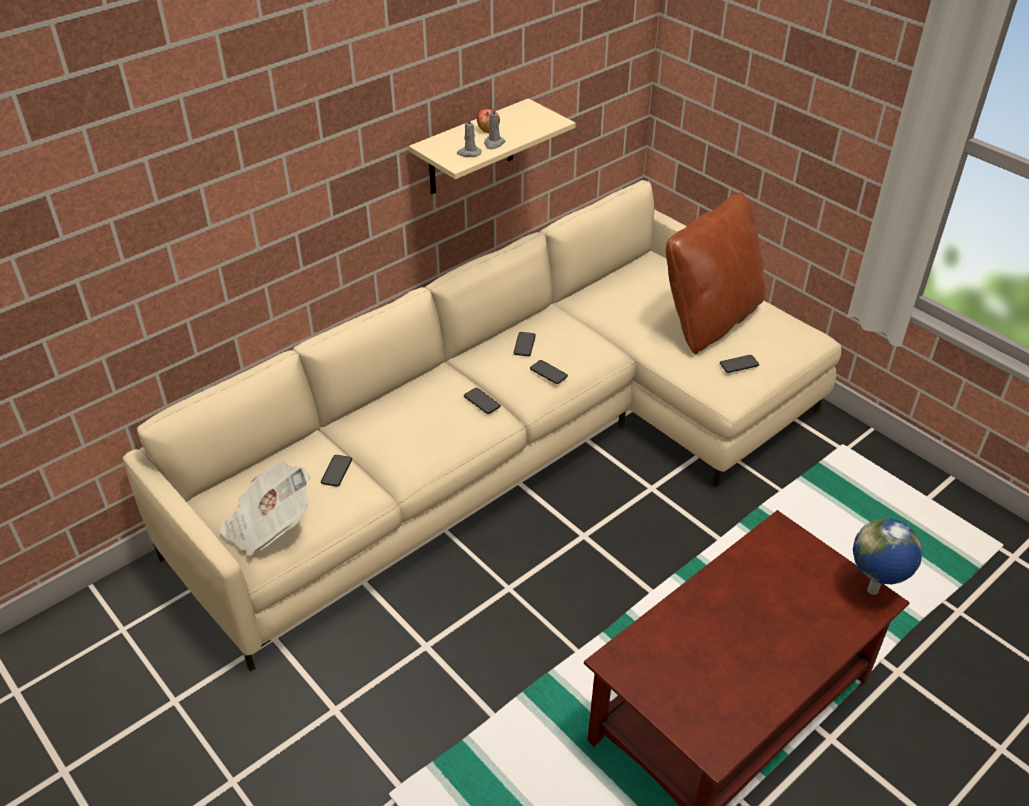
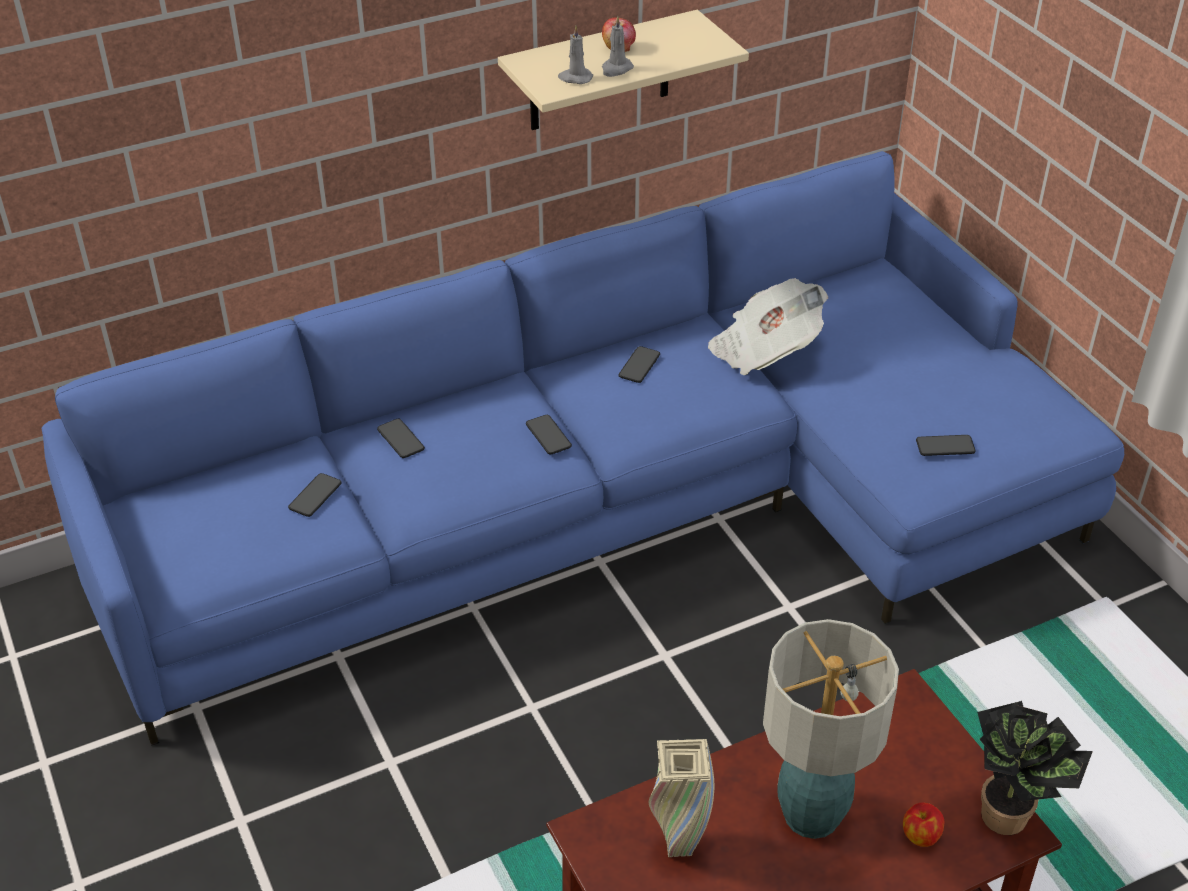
camera: 15 degrees right, 0 degrees up
beige sofa [122,180,841,671] -> blue sofa [42,151,1124,746]
newspaper [220,462,310,556] -> newspaper moved to [708,278,828,375]
phone [530,360,568,384] -> phone moved to [377,419,425,458]
brown pillow [666,193,766,354] -> none
globe [853,518,922,595] -> potted plant [977,701,1093,835]
none -> beige vase [649,739,714,857]
none -> table lamp [763,619,899,839]
none -> apple [903,802,944,847]

